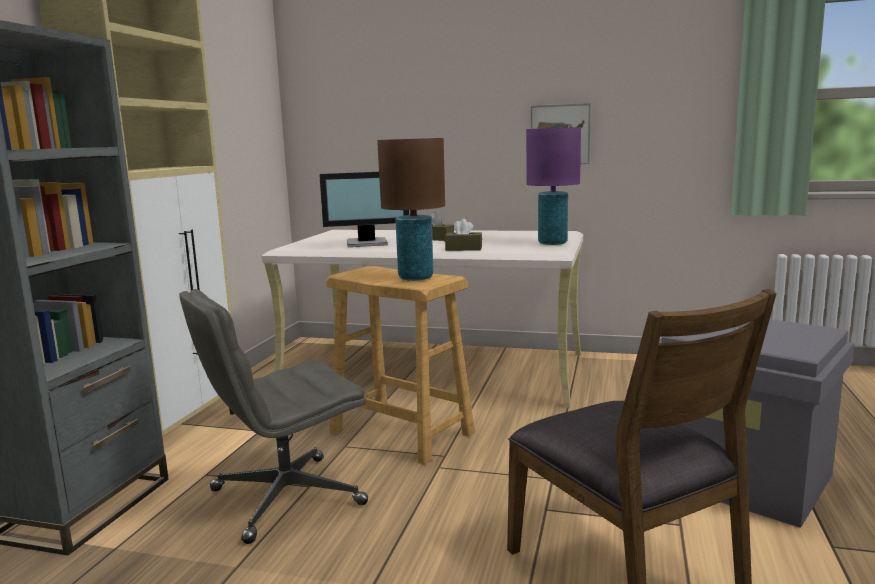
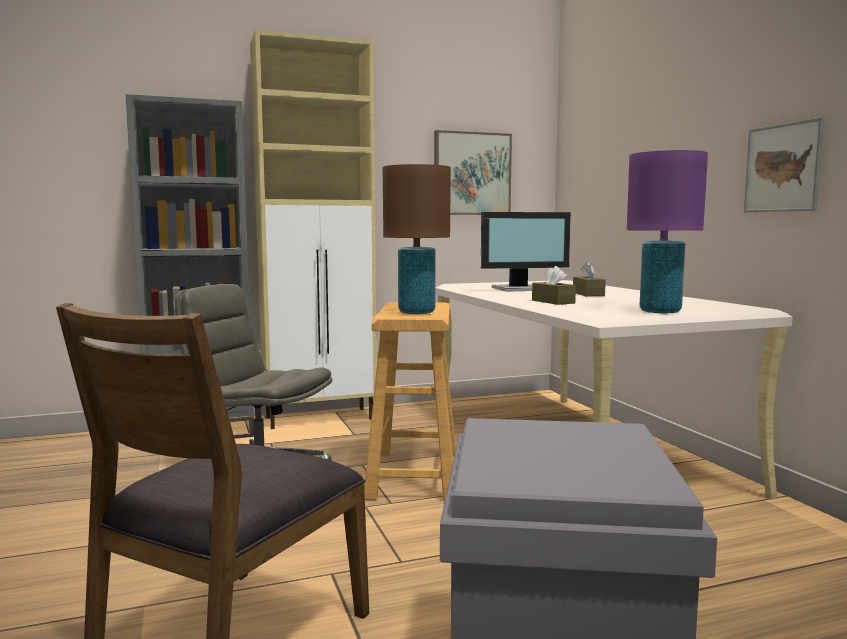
camera: 55 degrees right, 5 degrees down
monitor [319,172,409,247] -> monitor turned 60 degrees counterclockwise [481,212,571,292]
none -> picture [434,130,512,215]

